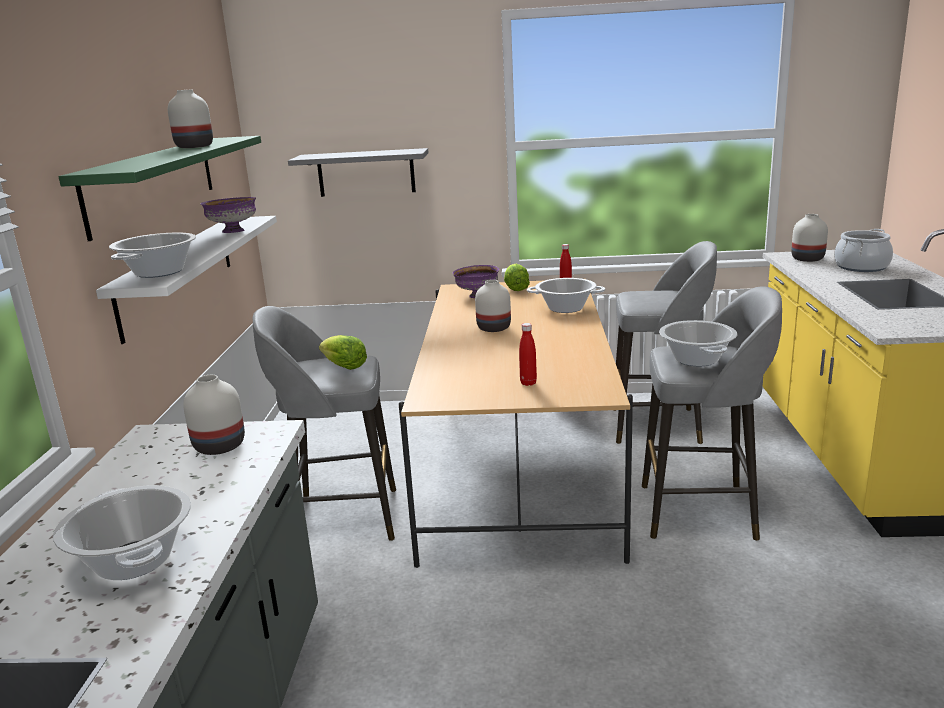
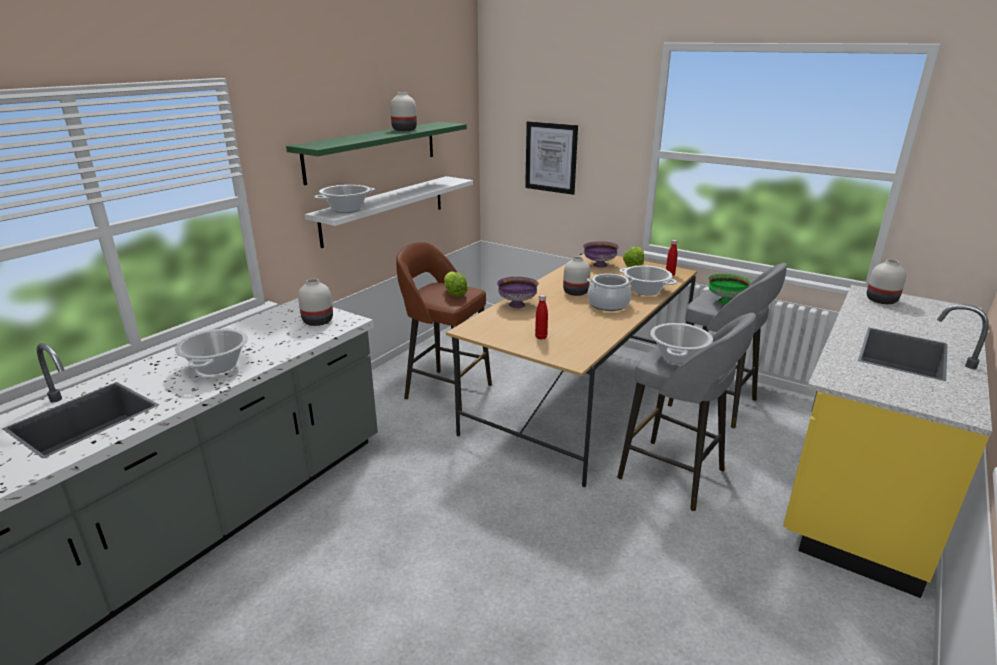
camera: 30 degrees right, 5 degrees up
purple bowl [201,197,256,233] -> purple bowl moved to [497,277,539,308]
grey stool [253,306,396,541] -> brown stool [396,242,492,411]
grey shelf [288,148,428,197] -> picture [525,121,578,195]
cooking pot [834,229,893,272] -> cooking pot moved to [587,274,634,311]
none -> green bowl [708,274,751,304]

